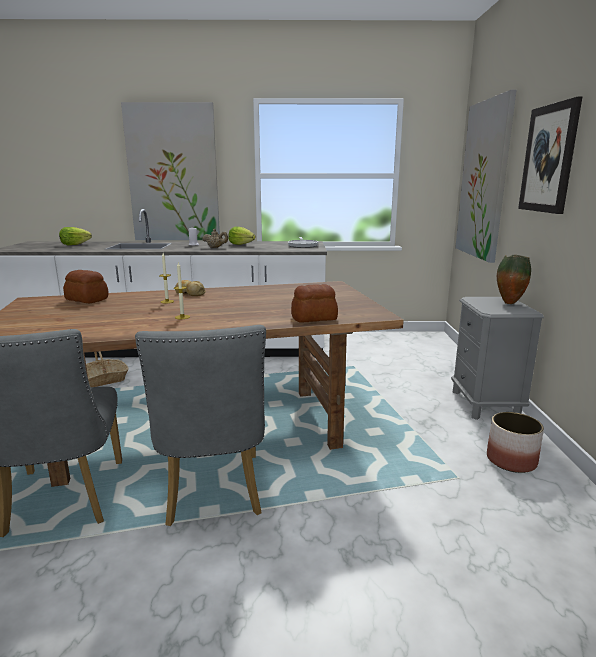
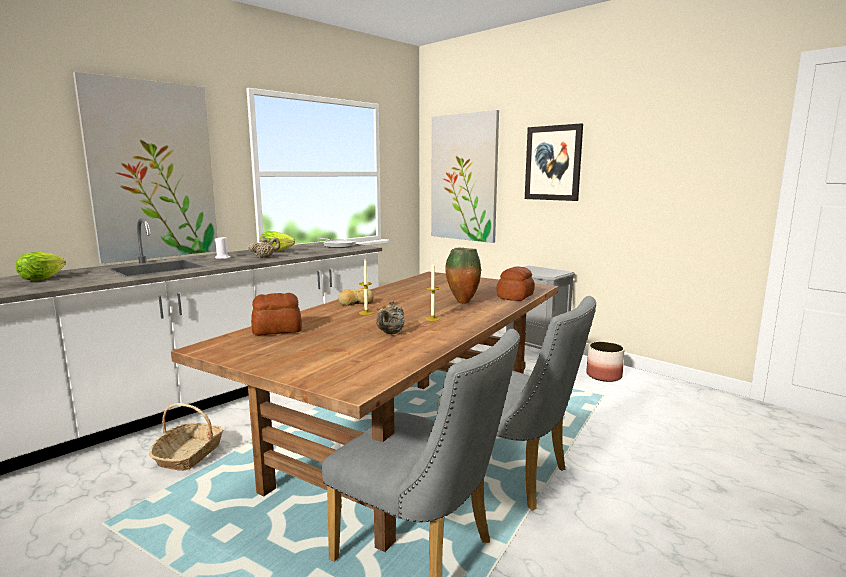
camera: 45 degrees left, 5 degrees down
vase [497,255,531,304] -> vase moved to [445,248,481,304]
none -> beige teapot [376,300,404,334]

